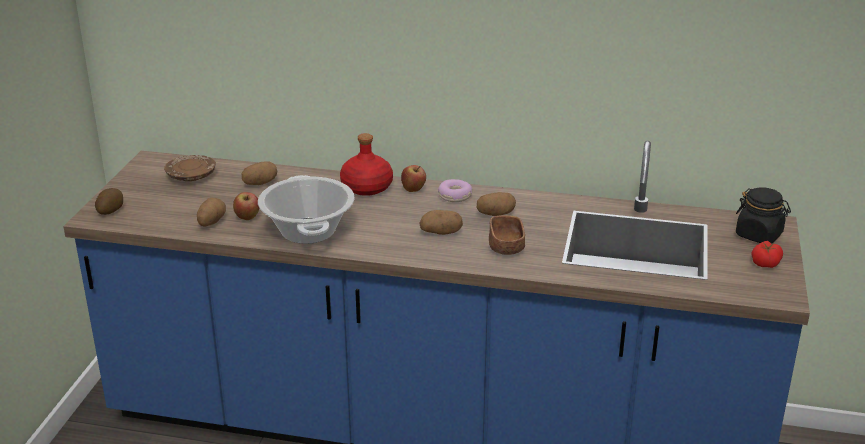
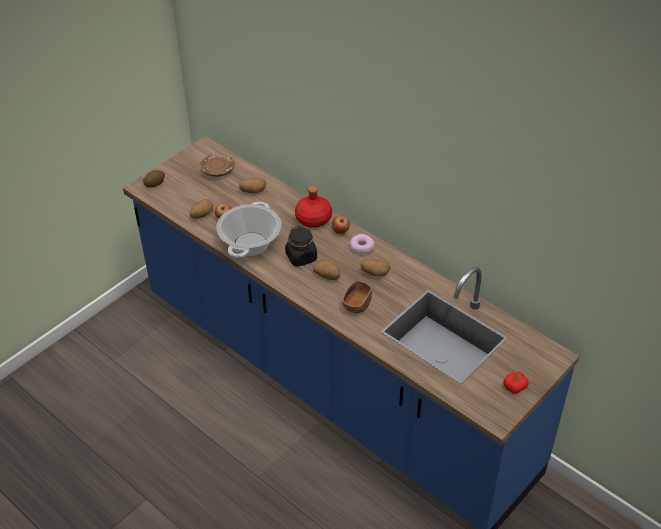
camera: 30 degrees right, 15 degrees up
black jar [736,187,791,244] -> black jar moved to [285,226,317,267]

